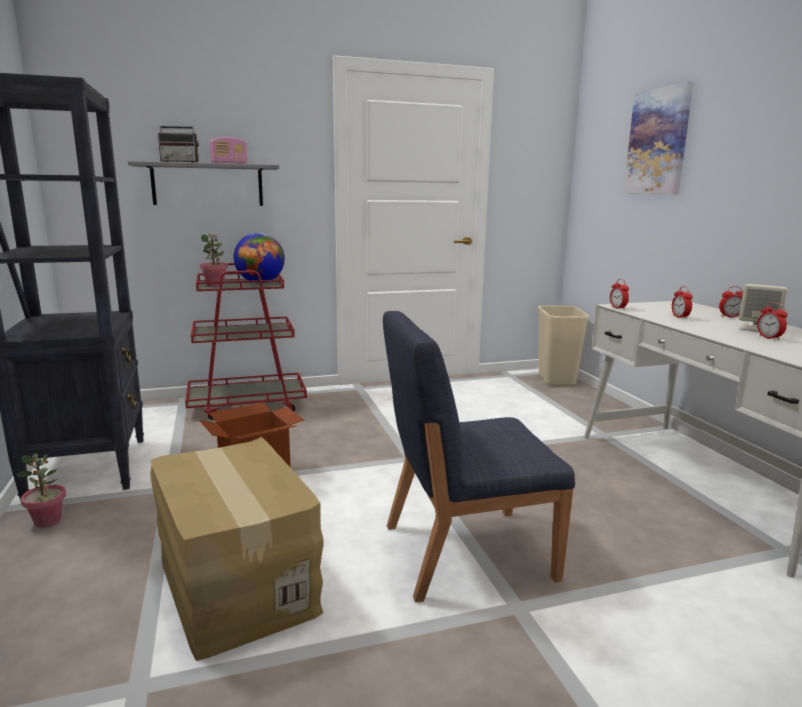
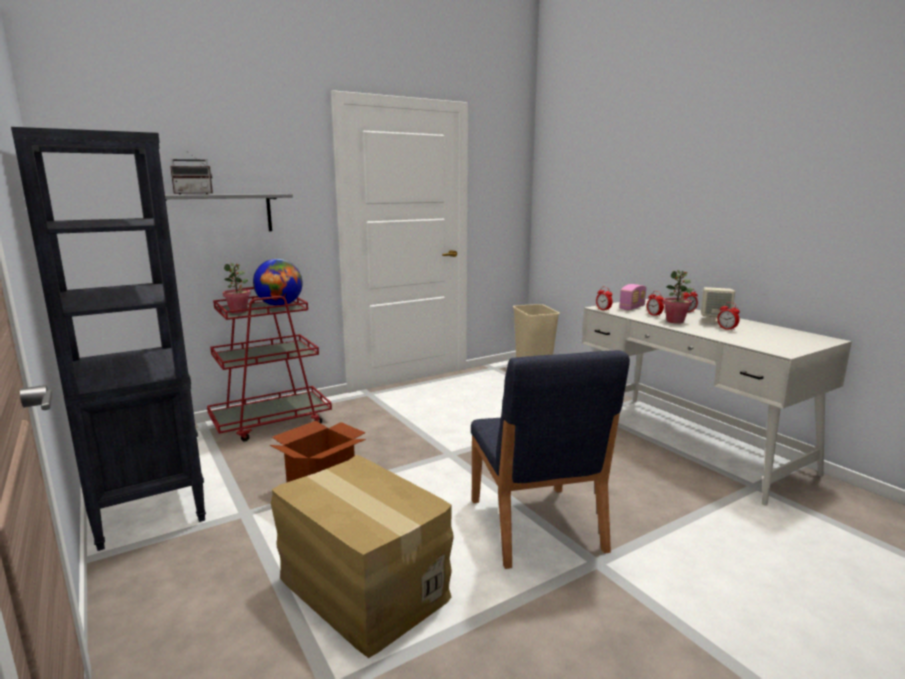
camera: 15 degrees left, 0 degrees up
potted plant [16,453,66,528] -> potted plant moved to [663,270,693,324]
radio [210,137,247,164] -> radio moved to [619,284,646,310]
blue chair [383,311,575,603] -> blue chair turned 75 degrees counterclockwise [471,350,630,569]
picture [624,81,694,194] -> none

